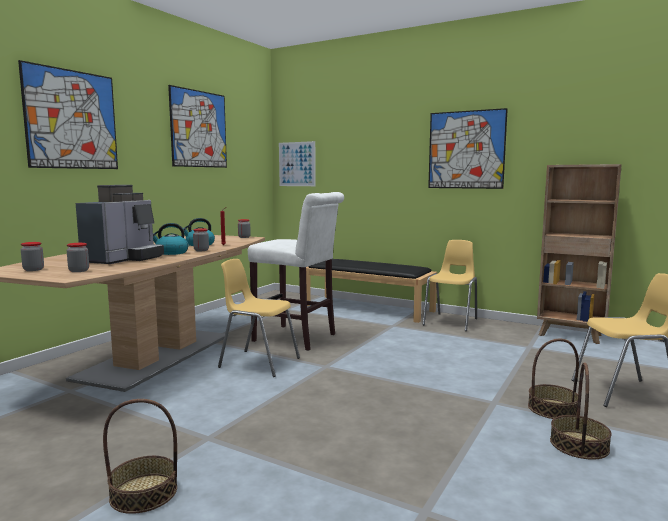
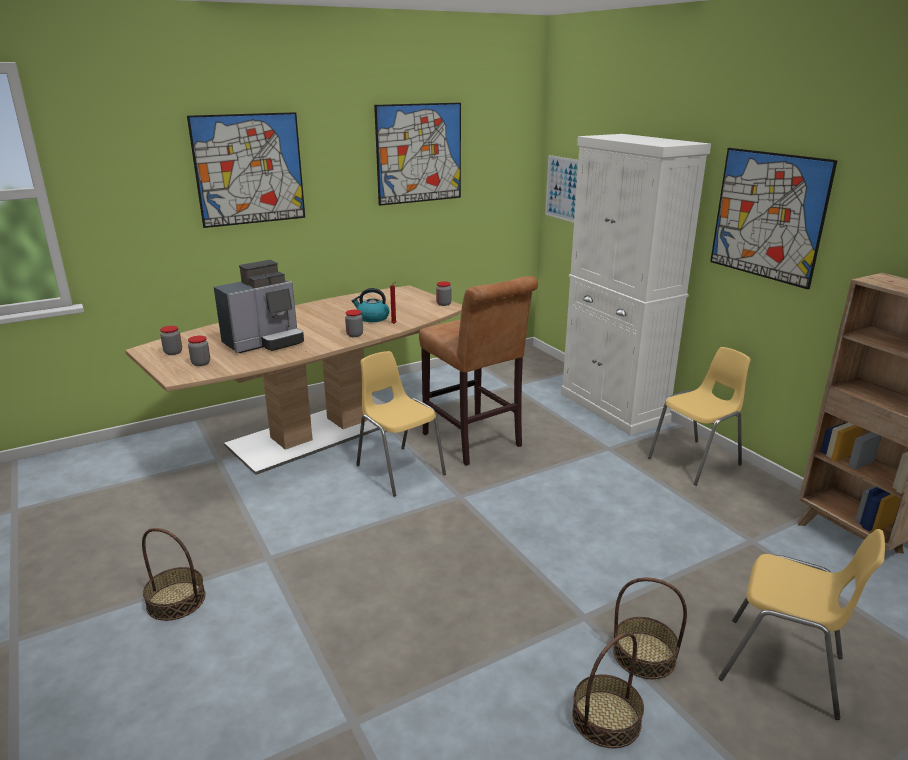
camera: 30 degrees right, 15 degrees up
kettle [153,223,188,255] -> none
white stool [248,192,344,351] -> brown stool [419,276,538,466]
black bench [306,259,437,323] -> white cabinet [561,134,711,435]

